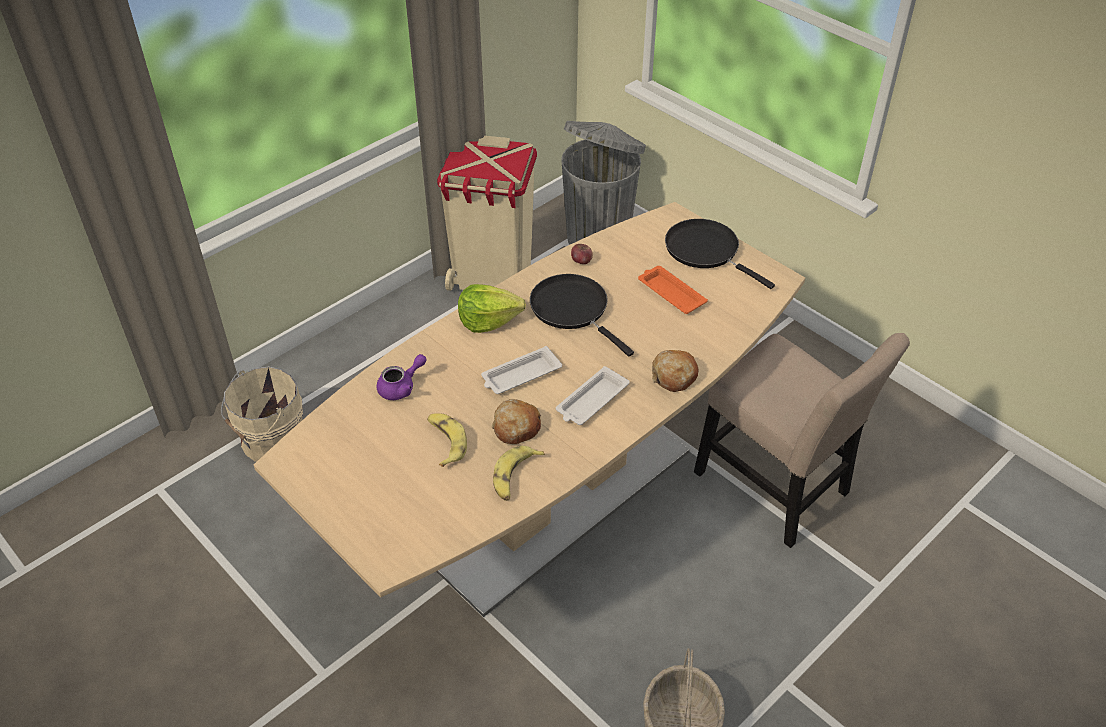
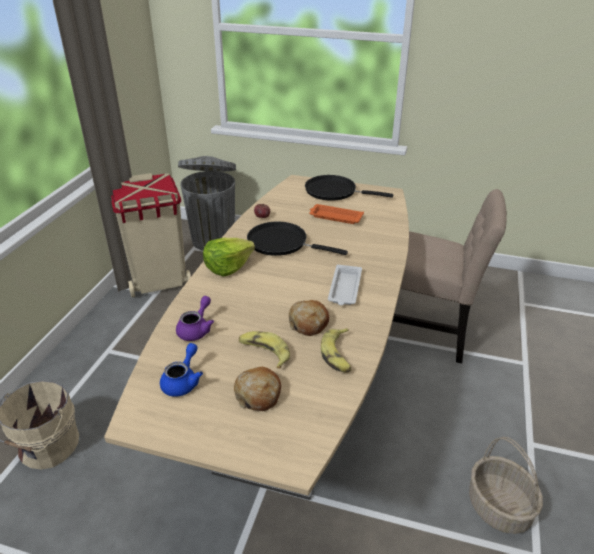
camera: 30 degrees left, 10 degrees down
white tray [481,346,562,394] -> none
bread [652,350,699,392] -> bread moved to [234,367,281,411]
none -> blue teapot [160,343,203,397]

